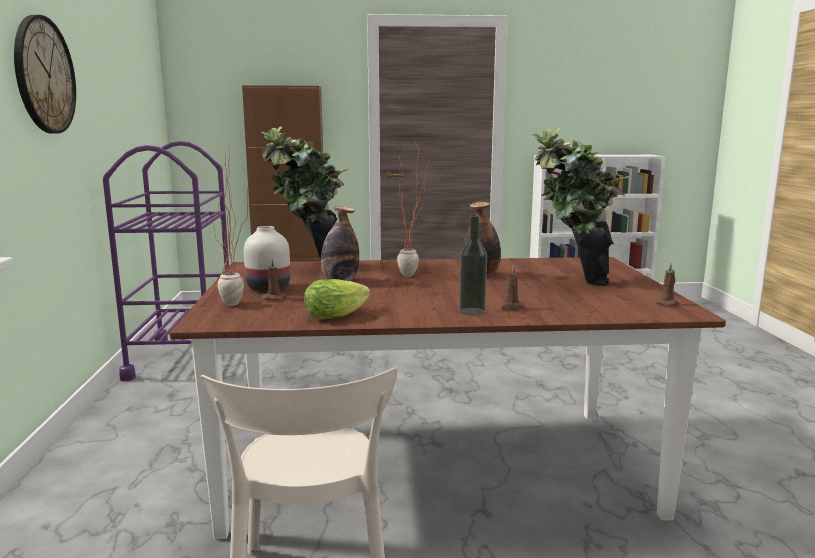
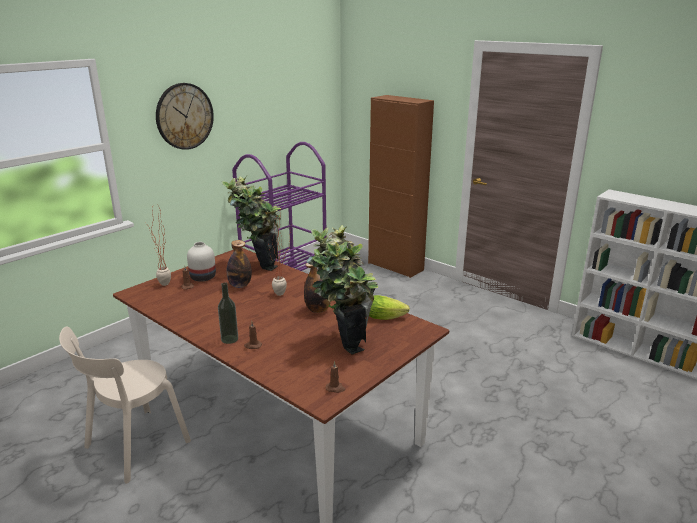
camera: 45 degrees right, 10 degrees up
lettuce [304,279,370,319] -> lettuce moved to [369,295,410,320]

